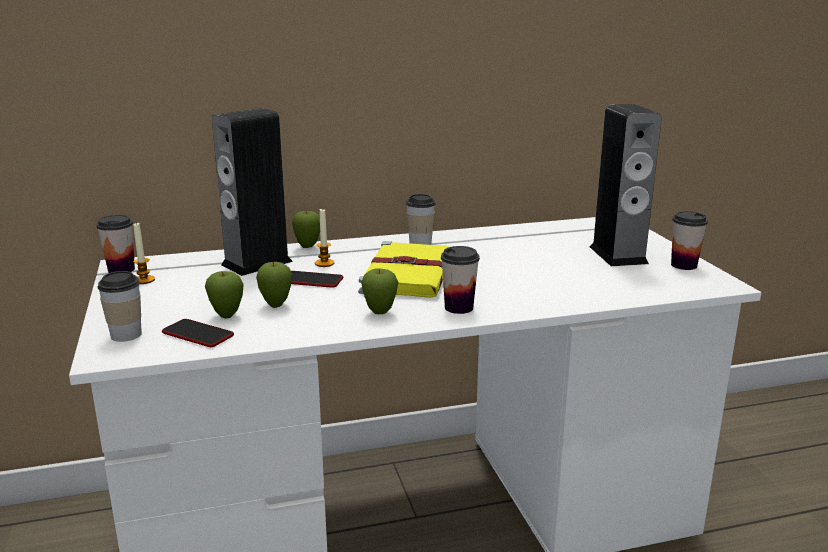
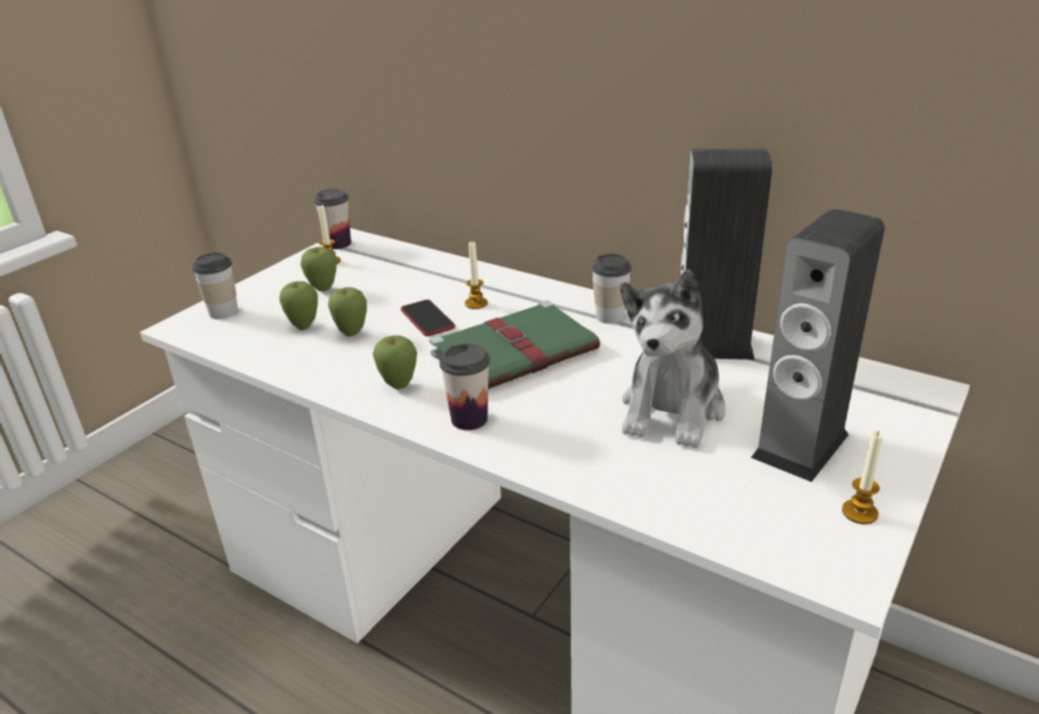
camera: 50 degrees right, 10 degrees up
phone [162,319,234,347] -> none
speaker [212,108,293,276] -> speaker moved to [681,149,772,360]
apple [292,210,320,248] -> apple moved to [300,247,337,291]
yellow book [359,241,449,298] -> green book [429,300,600,389]
cup [671,211,708,270] -> candle [842,431,883,524]
none -> plush toy [620,269,726,448]

